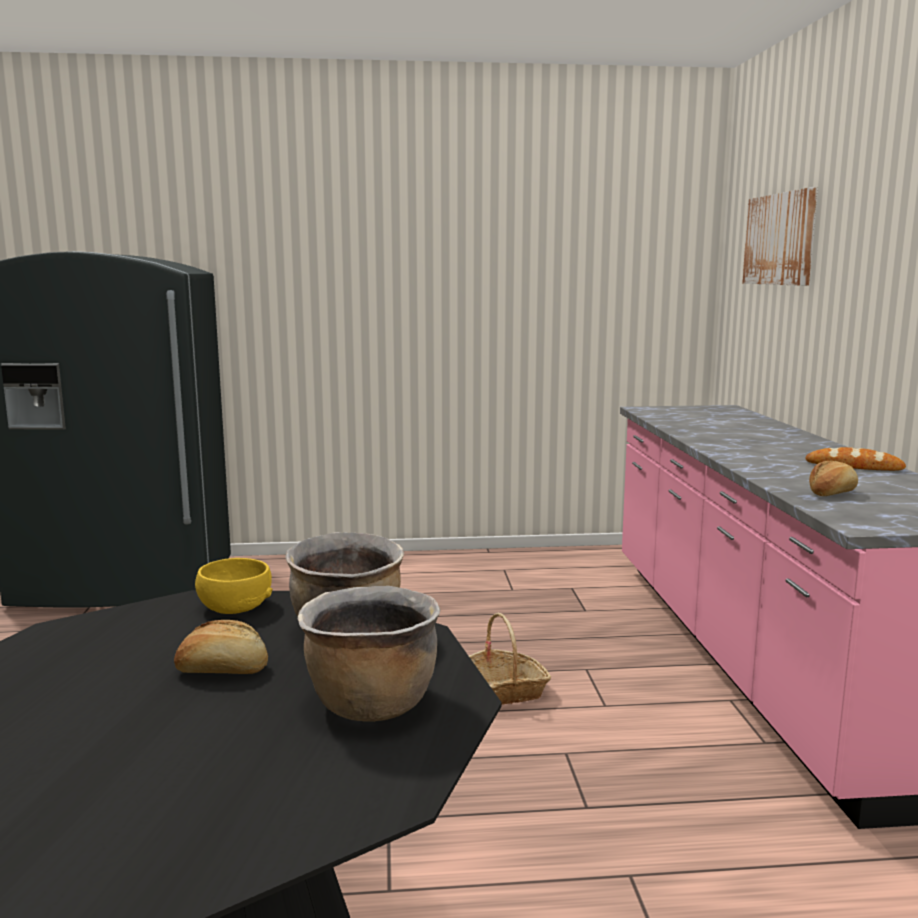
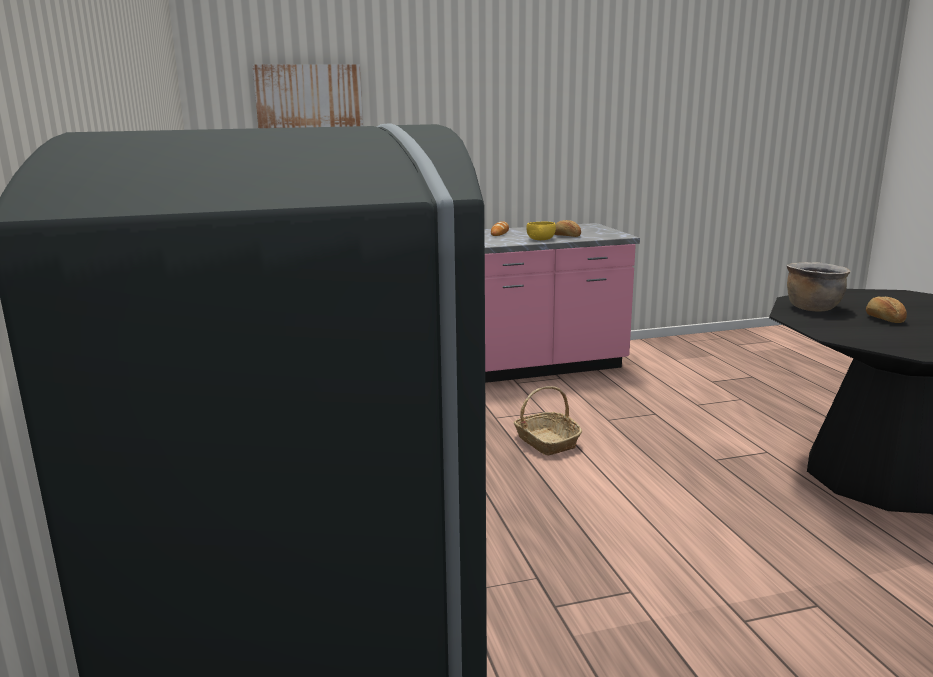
camera: 100 degrees left, 5 degrees up
yellow bowl [195,558,272,614] -> yellow bowl moved to [526,222,556,240]
brown cooking pot [298,586,441,722] -> none

